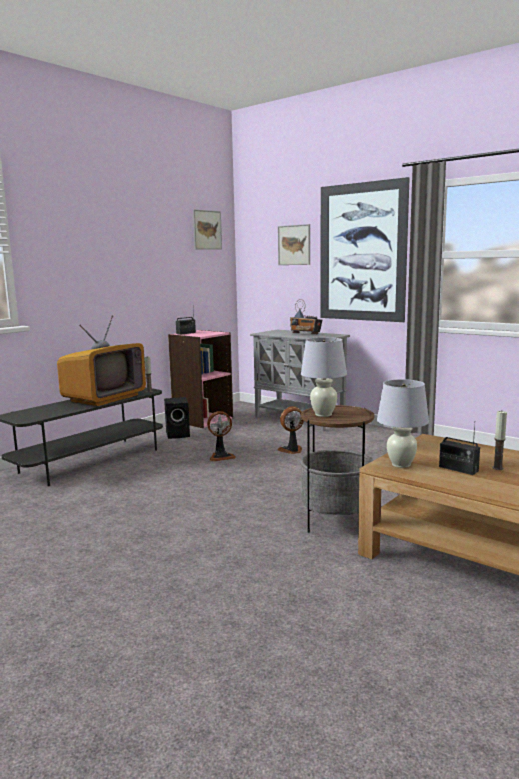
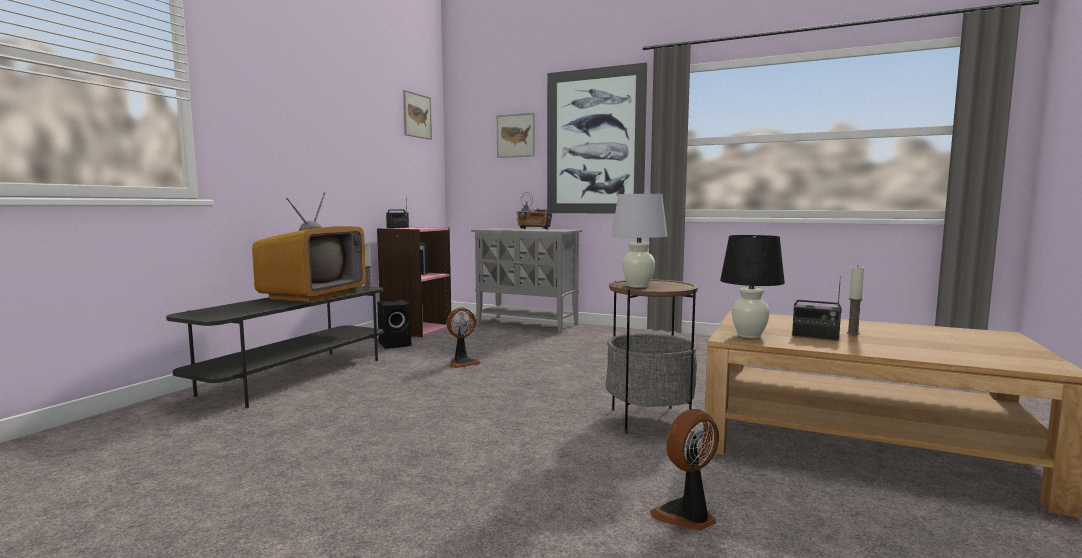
camera: 15 degrees left, 5 degrees down
fan [278,406,304,454] -> fan moved to [650,409,719,531]
white table lamp [377,379,429,468] -> black table lamp [720,235,785,338]

